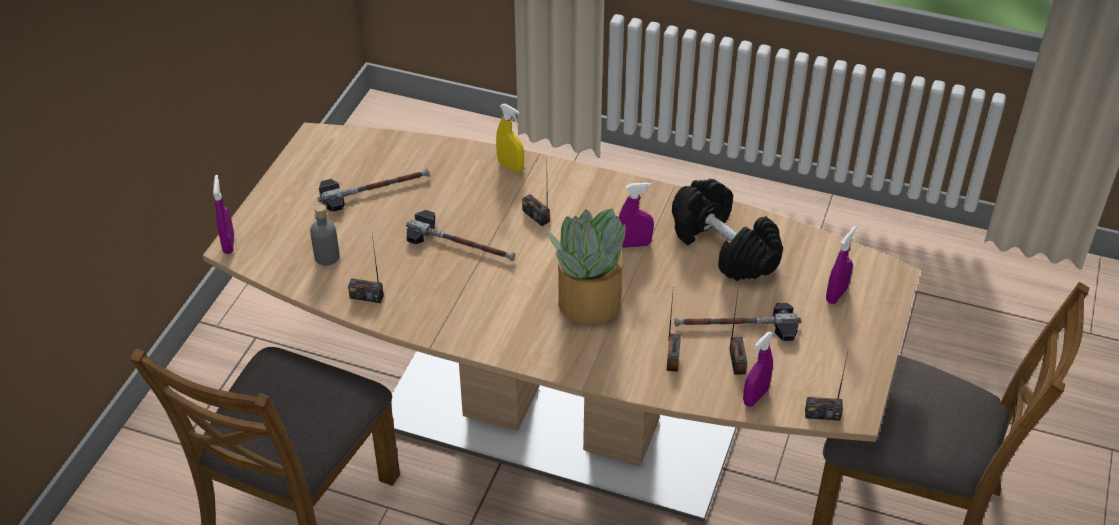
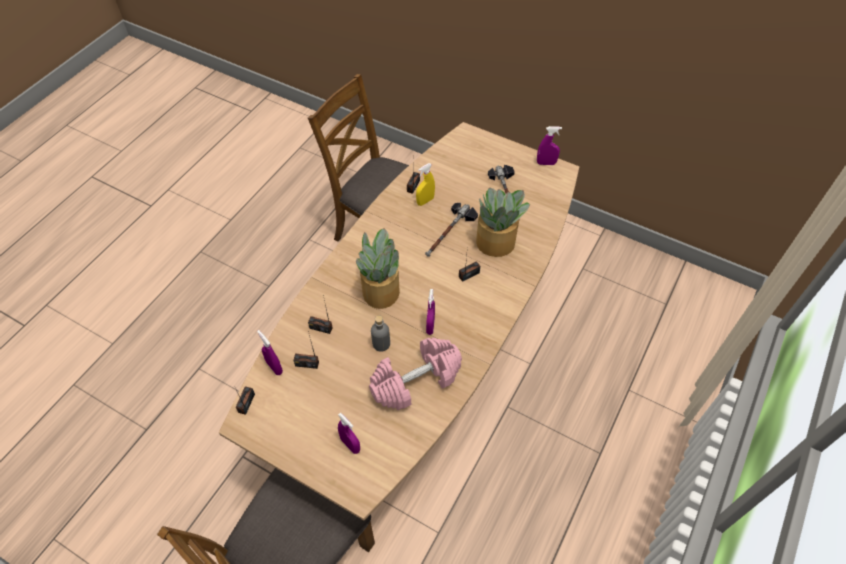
camera: 100 degrees right, 10 degrees up
purple spray bottle [213,175,234,254] -> purple spray bottle moved to [537,126,562,165]
grey bottle [310,204,340,266] -> grey bottle moved to [371,315,390,352]
yellow spray bottle [496,104,524,172] -> yellow spray bottle moved to [416,163,435,206]
black dumbbell [672,179,783,281] -> pink dumbbell [369,338,462,410]
hammer [674,303,801,341] -> none
none -> potted plant [476,188,530,257]

